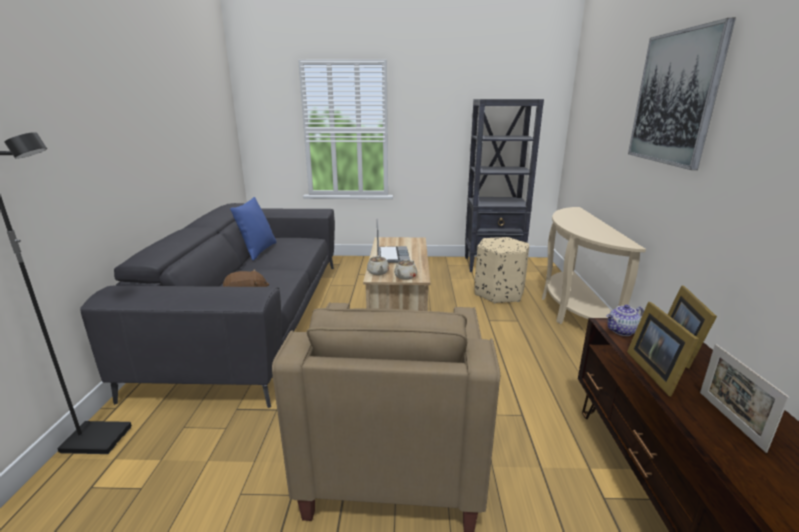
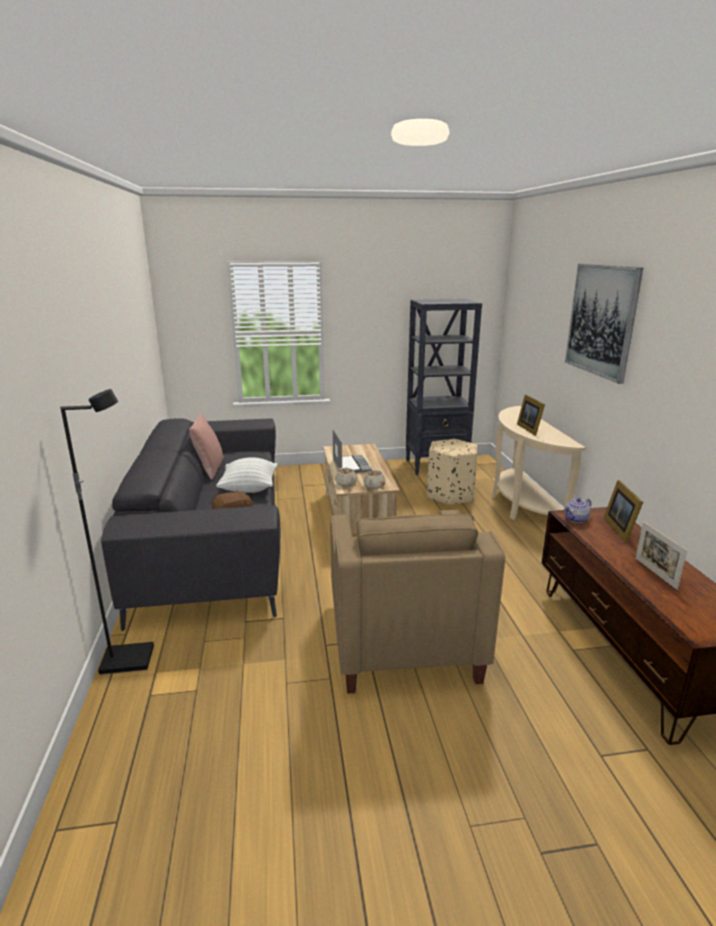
camera: 10 degrees left, 0 degrees up
blue pillow [230,197,276,261] -> pink pillow [189,413,224,480]
picture frame [627,302,699,396] -> picture frame moved to [517,395,545,436]
none -> white pillow [216,457,278,493]

